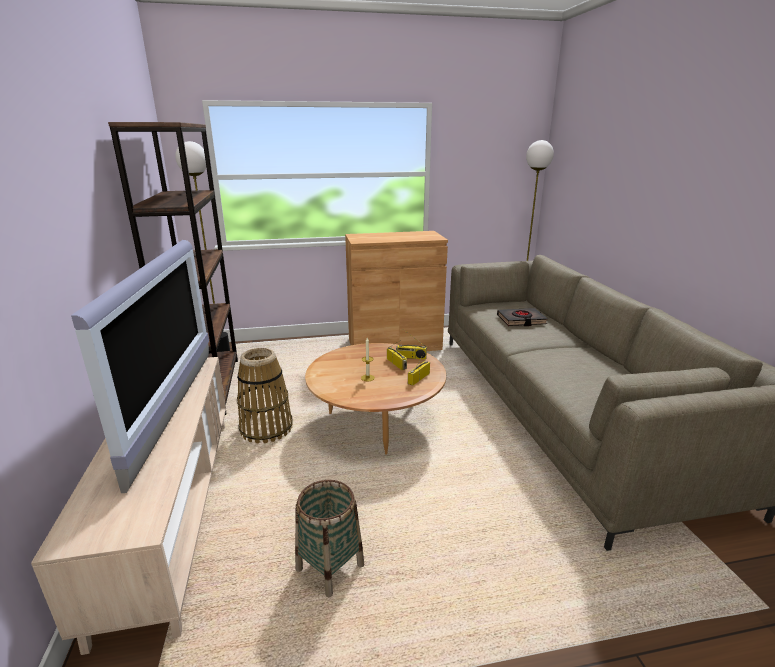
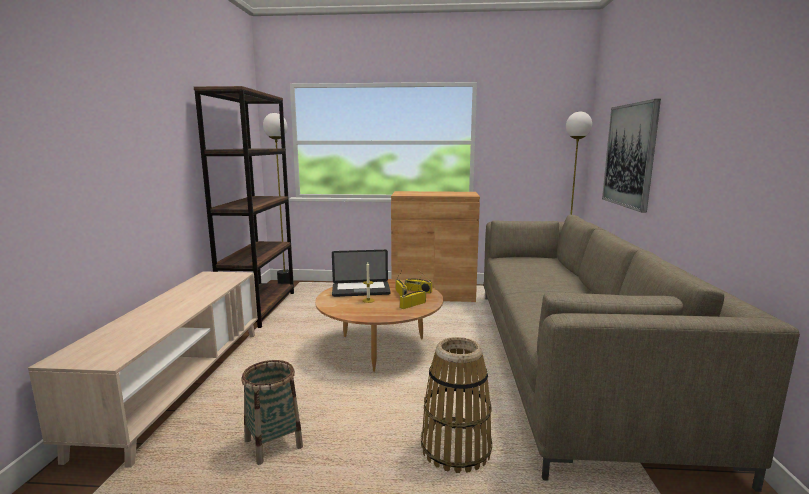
camera: 15 degrees right, 10 degrees down
television [71,240,209,493] -> none
basket [237,348,292,443] -> basket moved to [421,337,492,473]
black book [497,308,548,326] -> none
none -> laptop [332,250,391,297]
none -> picture [602,99,661,213]

